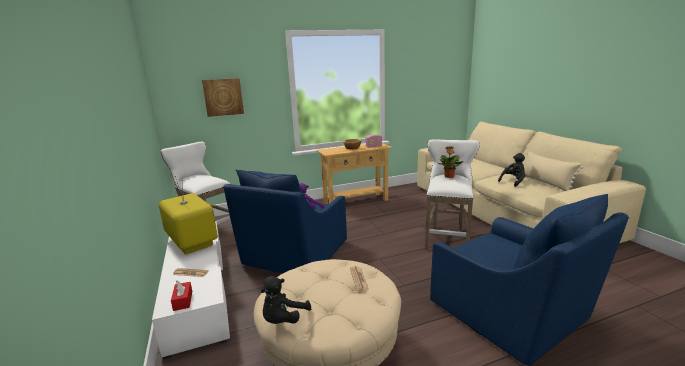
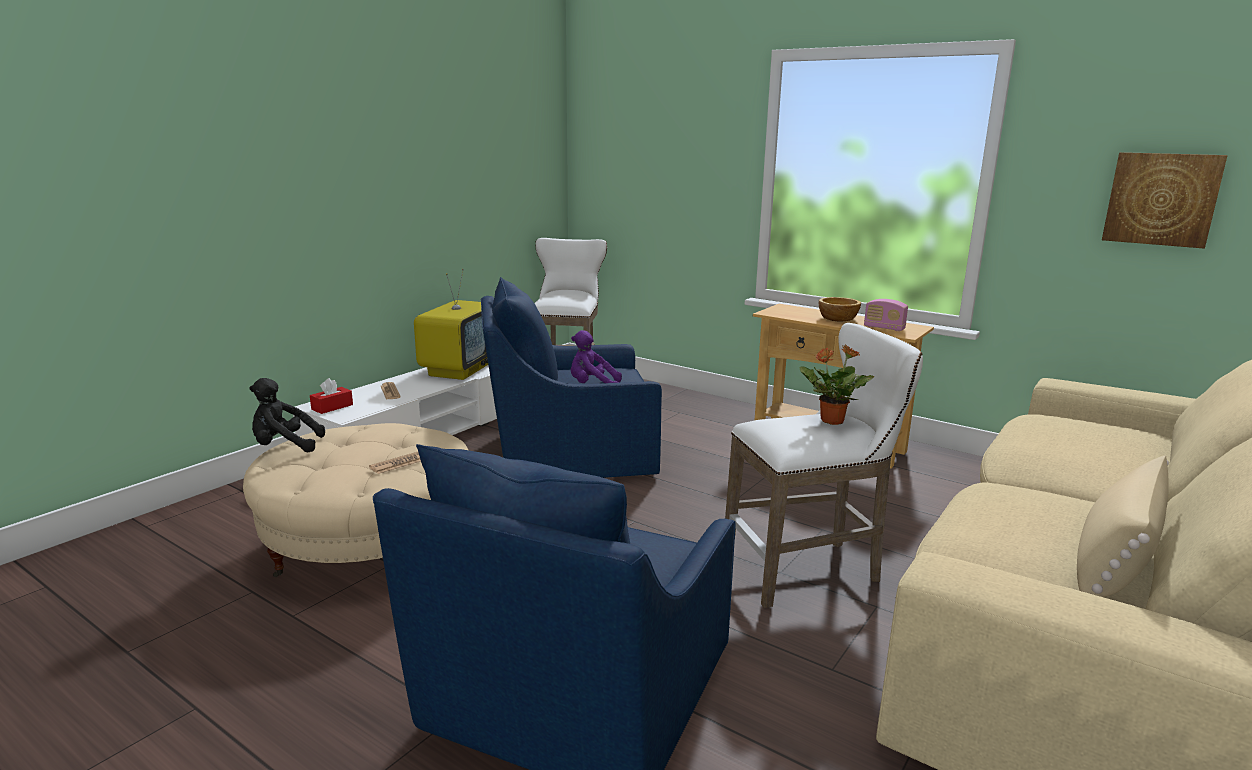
camera: 55 degrees right, 0 degrees up
picture [202,78,244,117] -> picture moved to [1102,152,1228,249]
black plush toy [498,153,525,187] -> none

